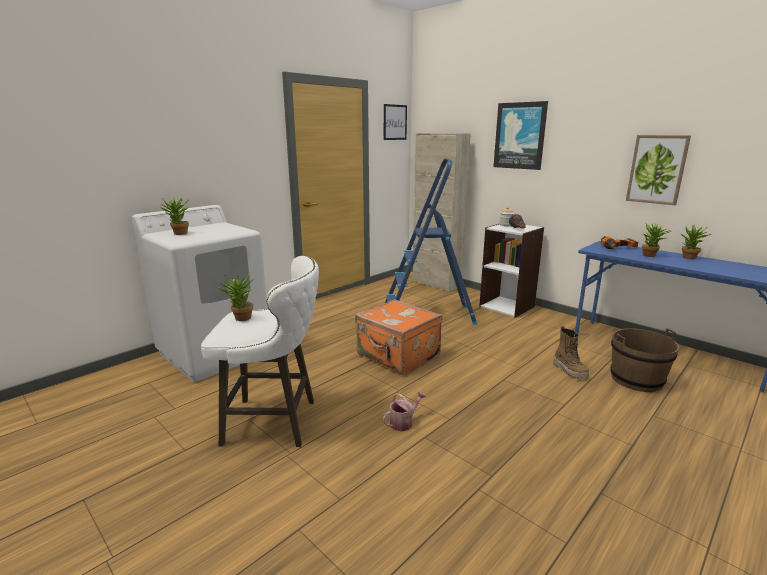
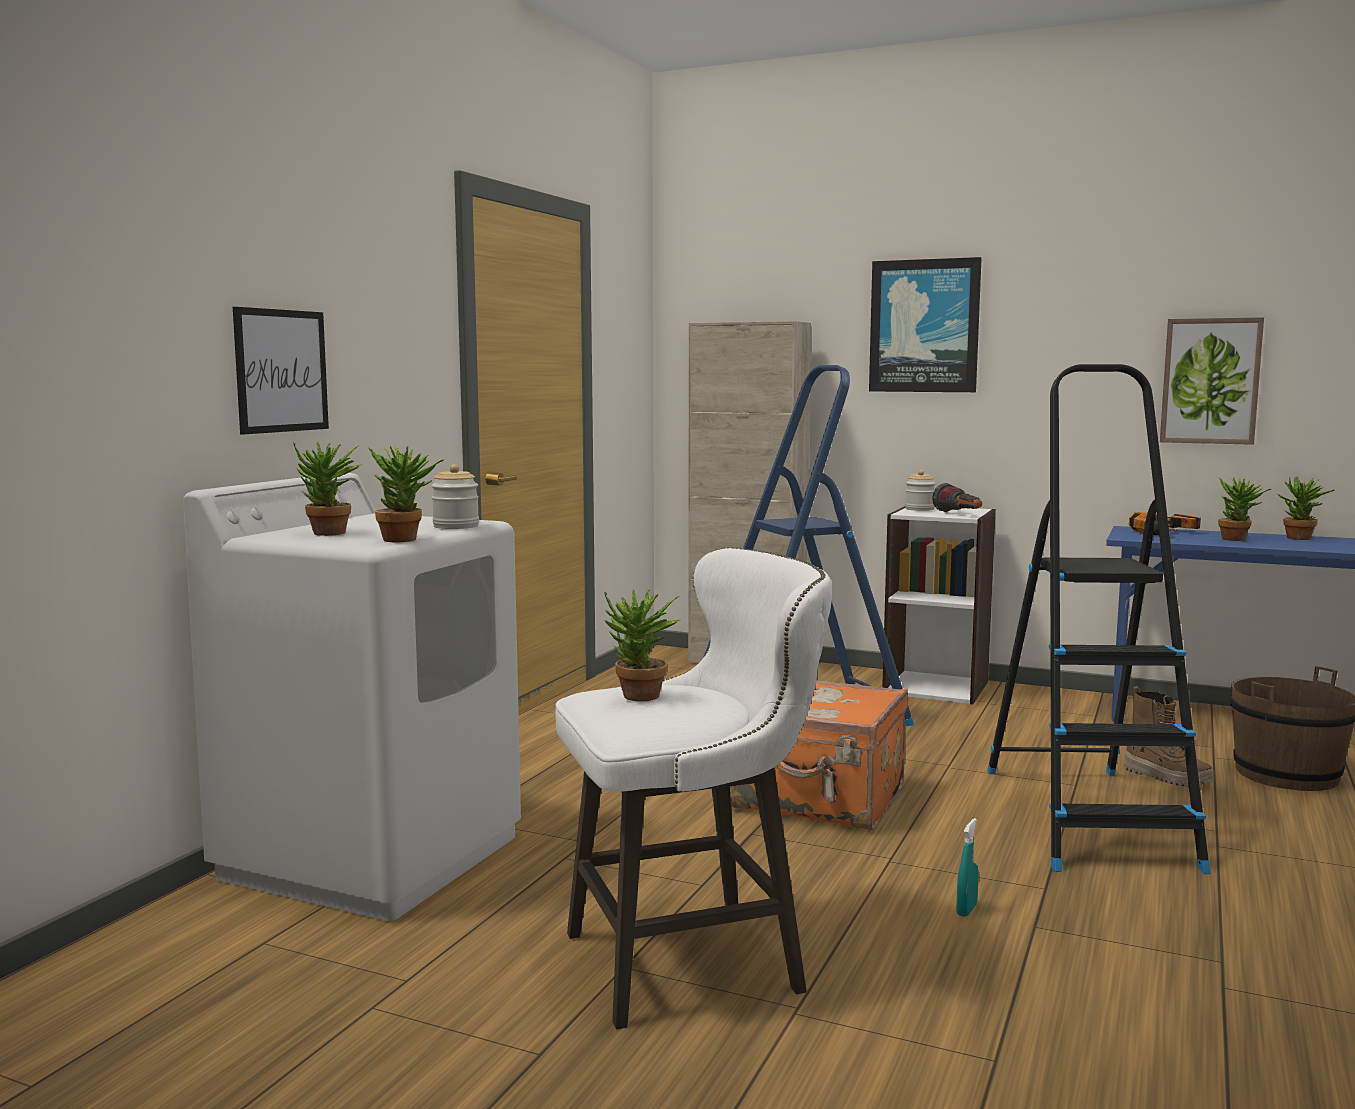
camera: 20 degrees left, 10 degrees down
watering can [383,391,426,432] -> turquoise spray bottle [956,818,979,917]
picture [384,104,407,140] -> picture moved to [233,307,329,435]
none -> potted plant [368,445,444,542]
none -> jar [431,464,479,529]
none -> black step ladder [987,364,1210,874]

